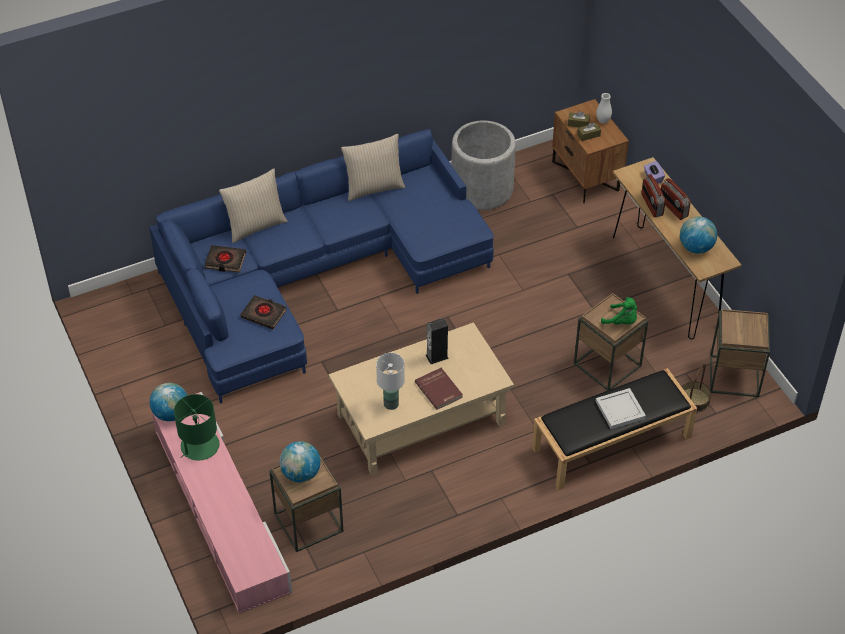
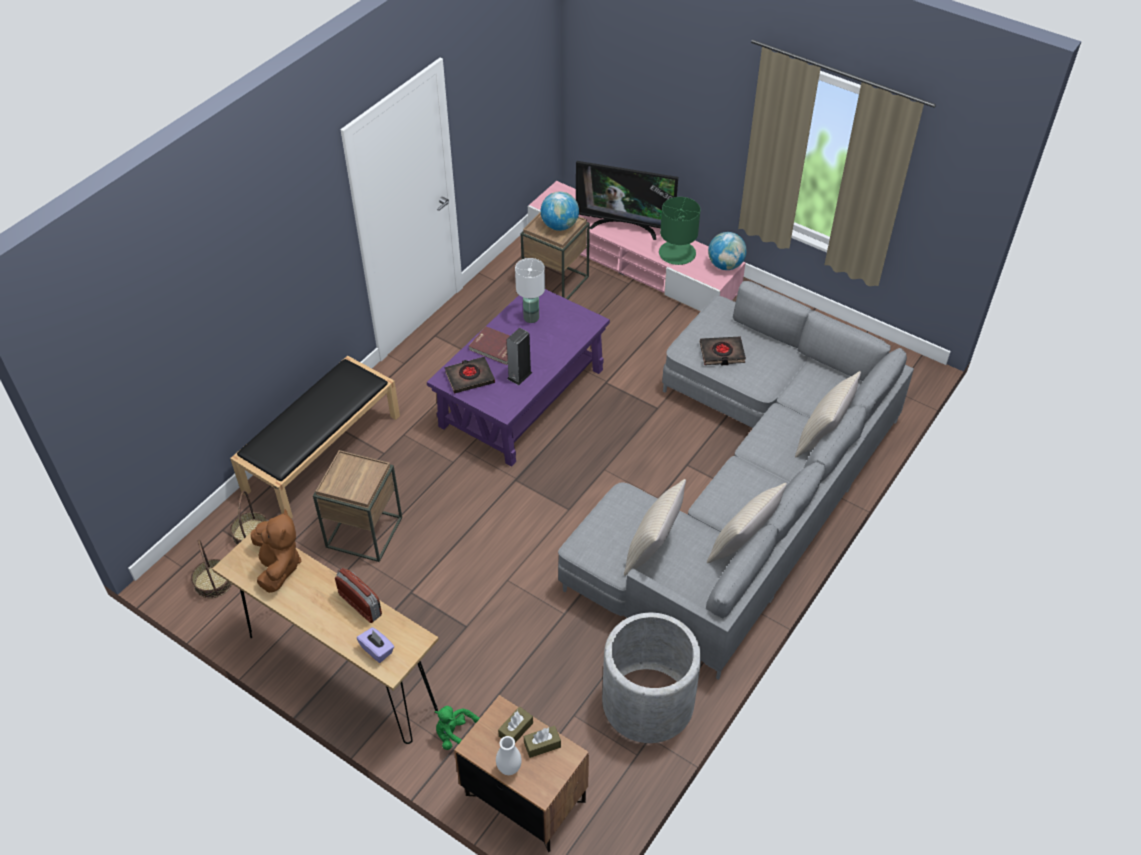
camera: 150 degrees right, 0 degrees up
blue sofa [149,129,494,404] -> grey sofa [558,281,914,680]
black book [204,245,246,273] -> black book moved to [445,357,495,393]
beige coffee table [329,322,514,475] -> purple coffee table [427,289,610,467]
white tray [595,388,646,429] -> none
green plush toy [601,297,637,325] -> green plush toy moved to [435,706,480,750]
radio [661,178,691,220] -> none
globe [680,216,717,254] -> brown plush toy [251,509,301,593]
brown side table [710,309,770,397] -> basket [191,540,232,598]
none -> television [576,161,678,240]
none -> beige pillow [624,479,686,576]

